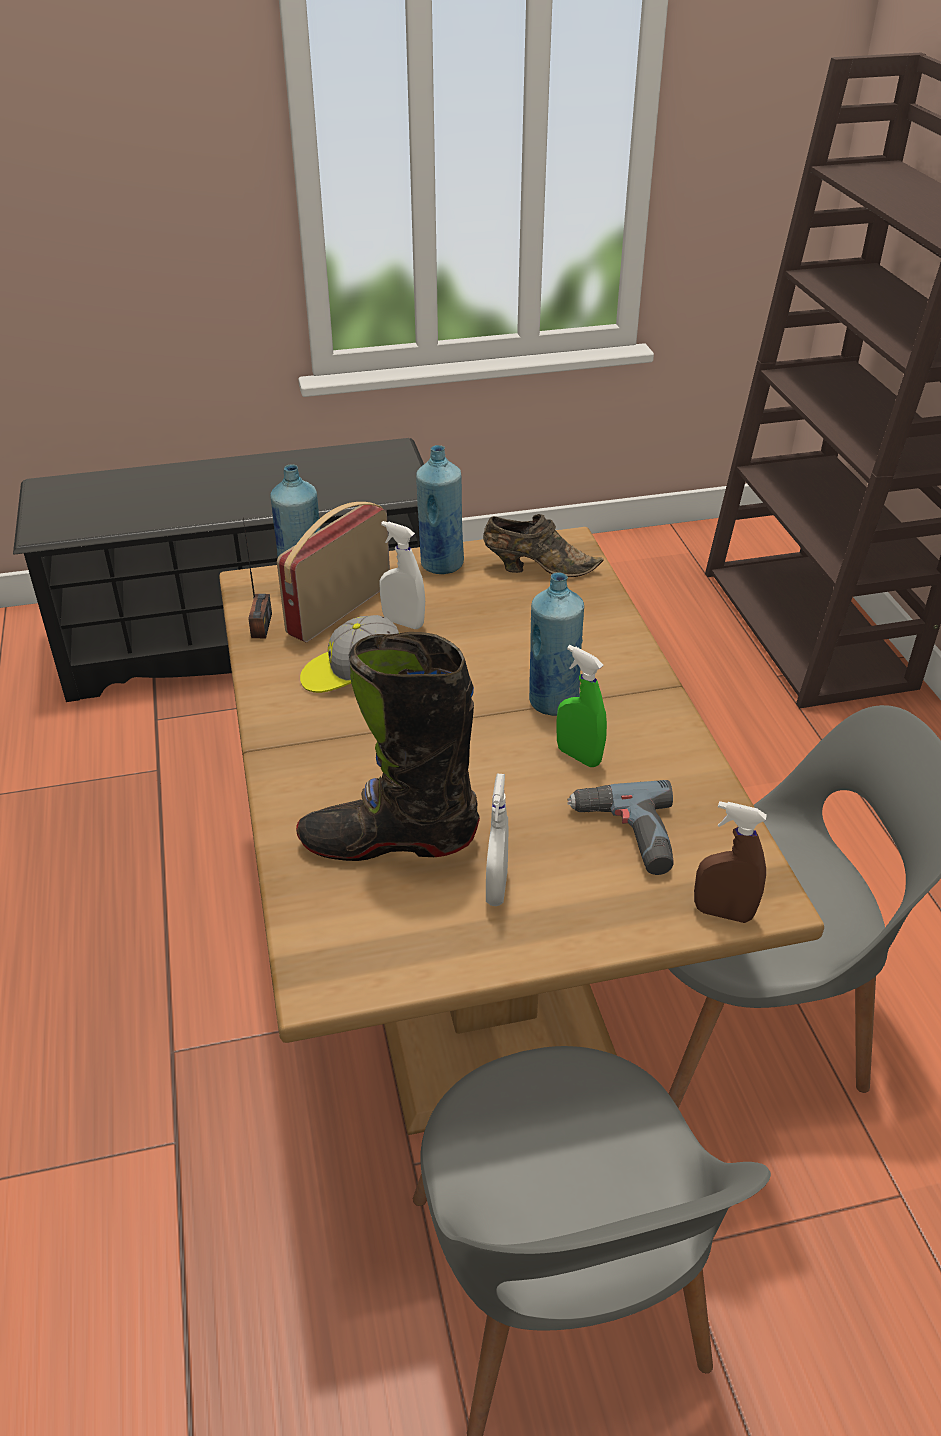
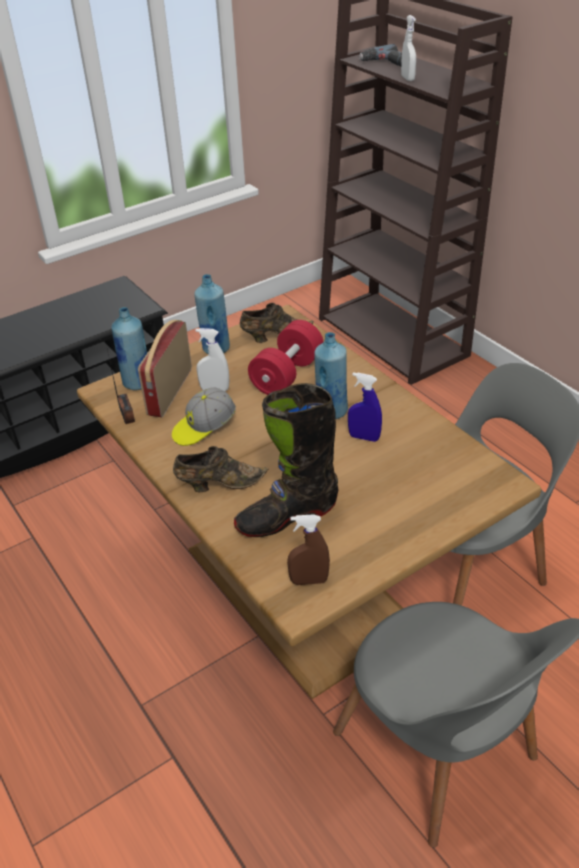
camera: 20 degrees left, 0 degrees up
white spray bottle [486,773,508,906] -> white spray bottle moved to [401,15,416,81]
green spray bottle [556,645,607,767] -> blue spray bottle [348,372,382,442]
power drill [567,780,674,875] -> power drill moved to [359,44,402,67]
brown spray bottle [694,801,767,923] -> brown spray bottle moved to [287,514,330,585]
none -> brown shoe [173,446,268,492]
none -> red dumbbell [248,320,324,395]

